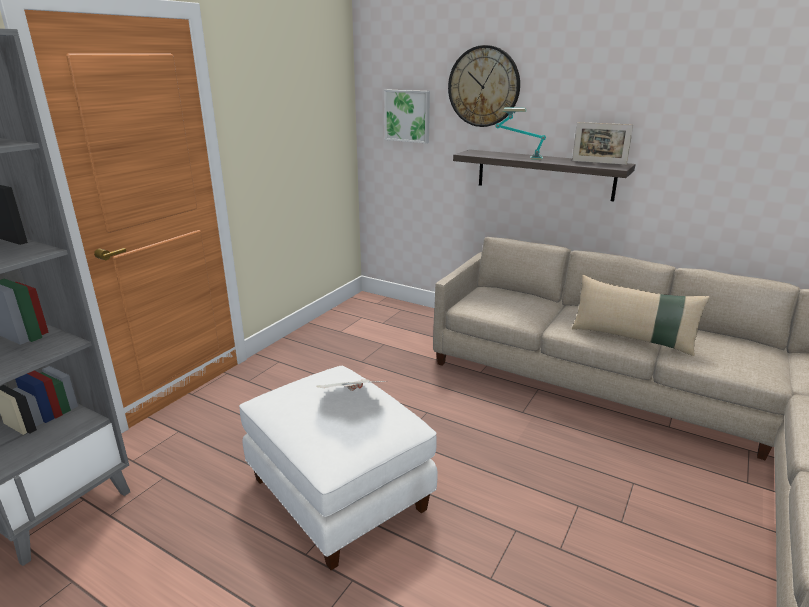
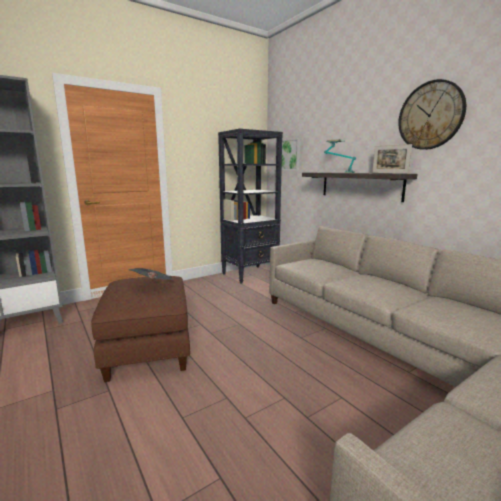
camera: 25 degrees right, 10 degrees down
white ottoman [239,366,438,570] -> brown ottoman [91,276,190,382]
wall clock [448,45,520,127] -> wall clock moved to [398,79,466,150]
beige pillow [572,275,710,356] -> none
none -> black bookcase [218,129,283,284]

